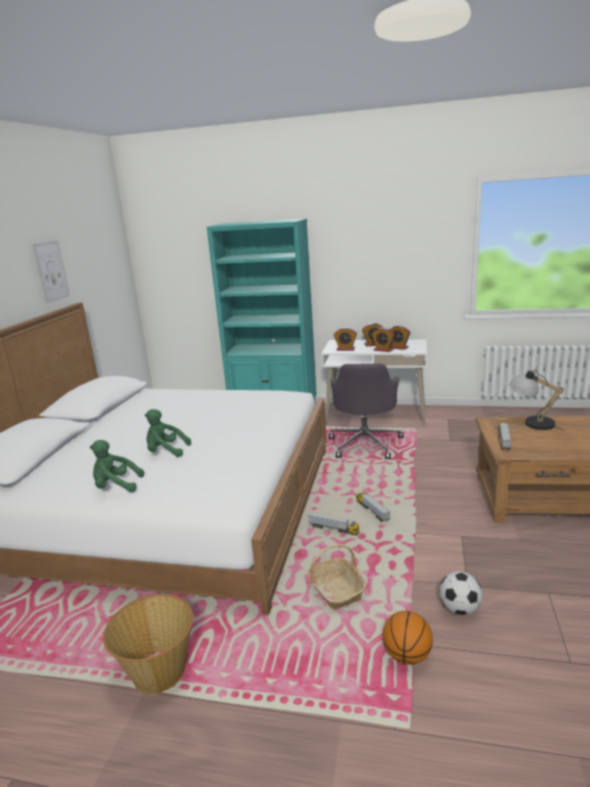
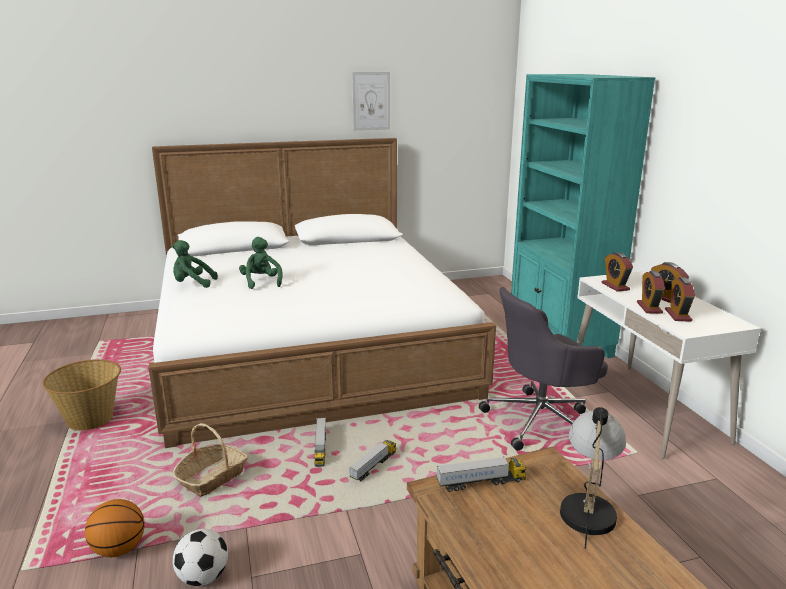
camera: 60 degrees right, 0 degrees up
green plush toy [90,440,144,492] -> green plush toy turned 60 degrees counterclockwise [172,240,218,288]

